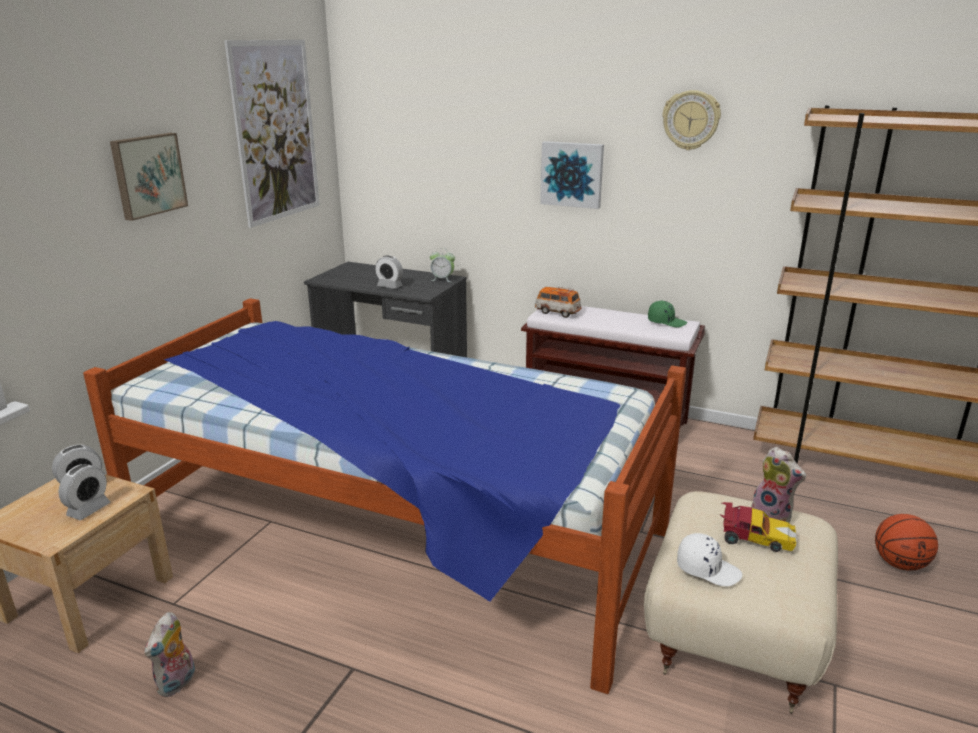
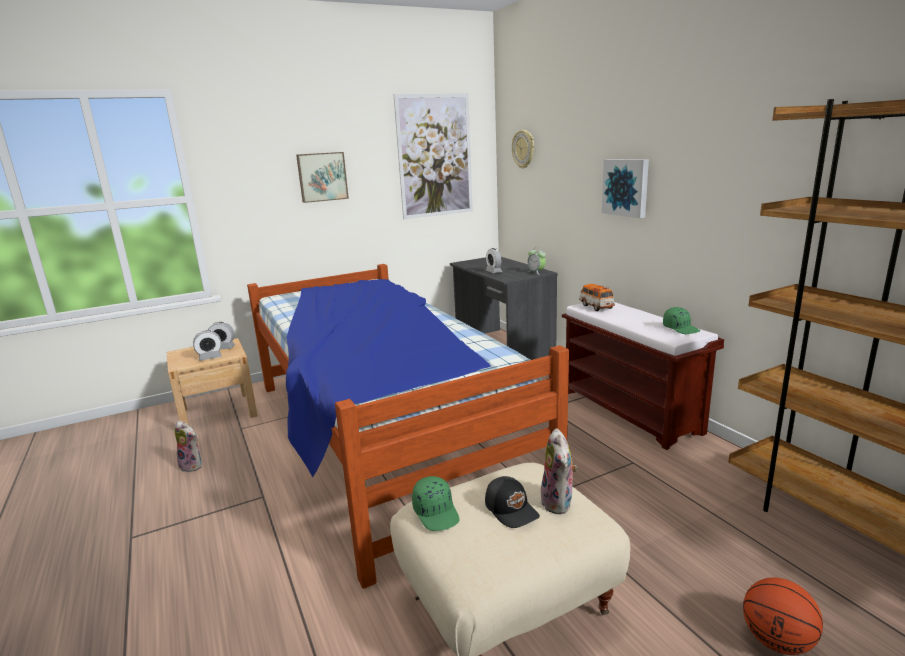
camera: 40 degrees right, 5 degrees down
plush toy [145,612,195,697] -> plush toy turned 120 degrees counterclockwise [175,420,202,473]
wall clock [662,90,721,150] -> wall clock moved to [512,130,534,169]
white cap [677,533,742,587] -> green cap [412,476,459,531]
toy car [720,502,797,552] -> black cap [485,476,540,528]

